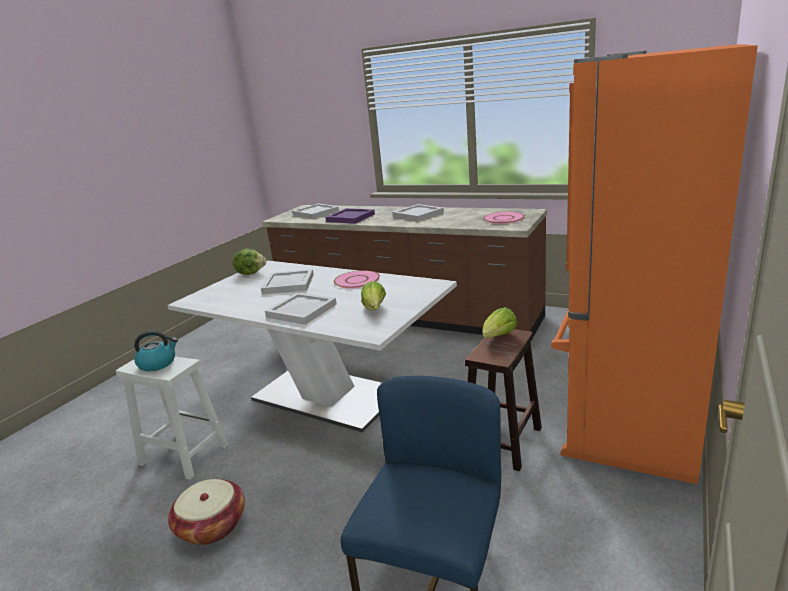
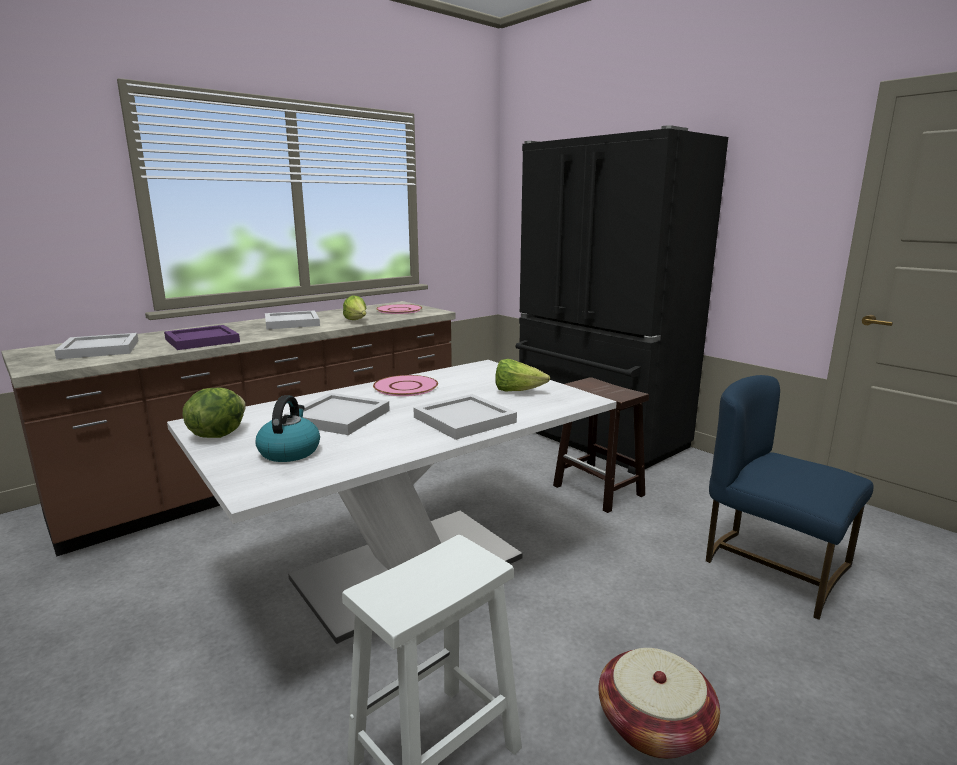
camera: 70 degrees left, 5 degrees down
kettle [134,331,178,371] -> kettle moved to [256,395,320,462]
lettuce [482,307,517,338] -> lettuce moved to [343,295,367,320]
orange fridge [551,44,758,484] -> black fridge [515,125,728,475]

